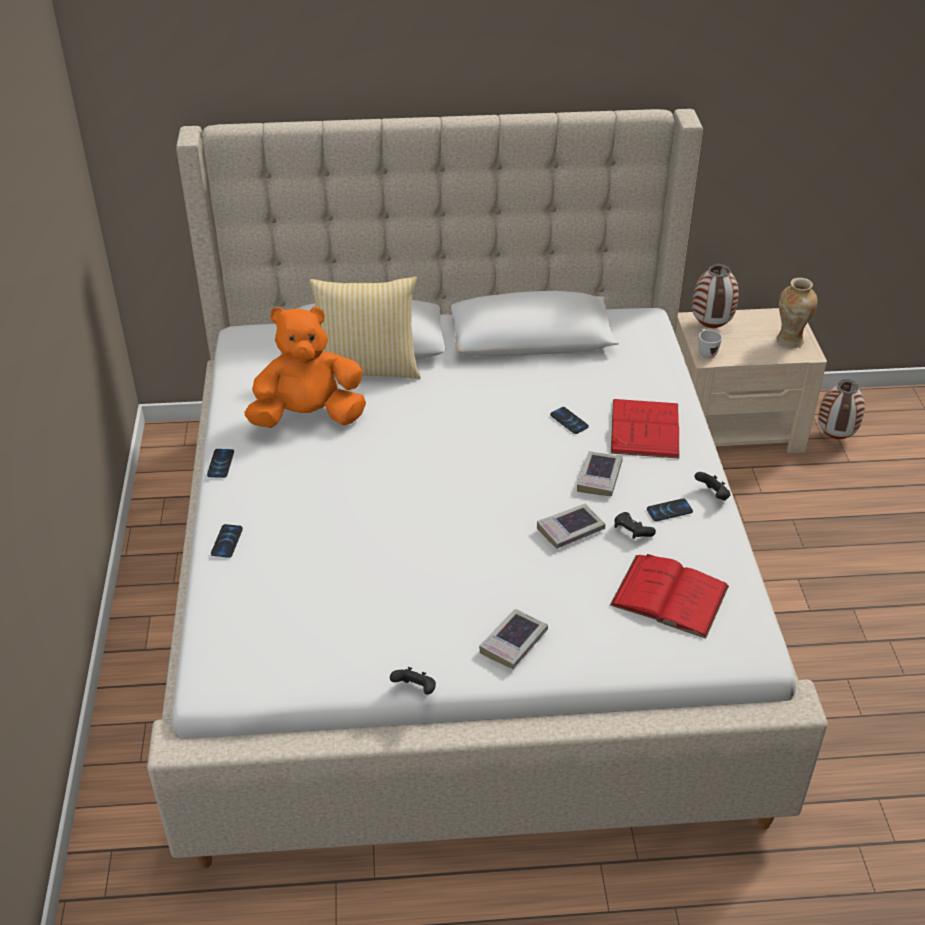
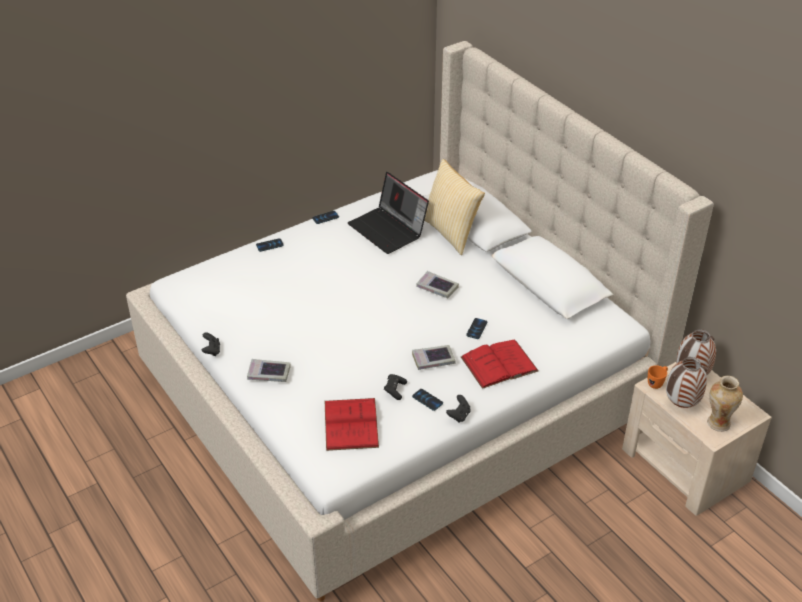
camera: 60 degrees right, 0 degrees up
orange plush toy [244,306,366,428] -> laptop [348,172,429,254]
book [537,504,605,549] -> book moved to [416,271,459,298]
white mug [698,329,722,359] -> orange mug [648,365,668,389]
vase [818,379,865,439] -> vase moved to [666,357,707,408]

